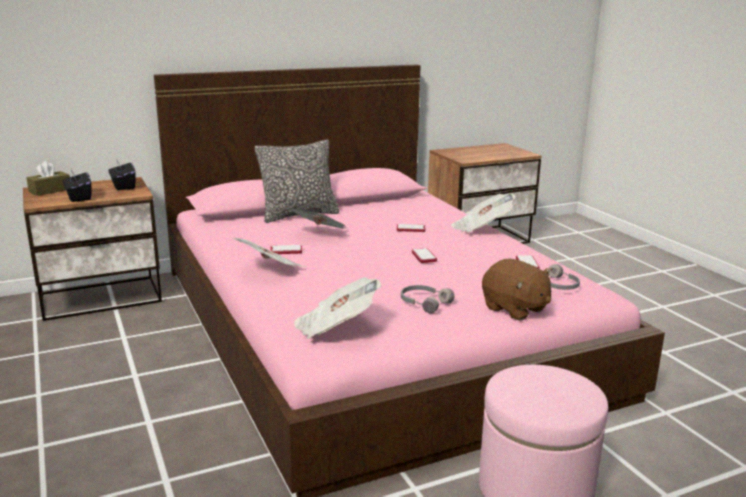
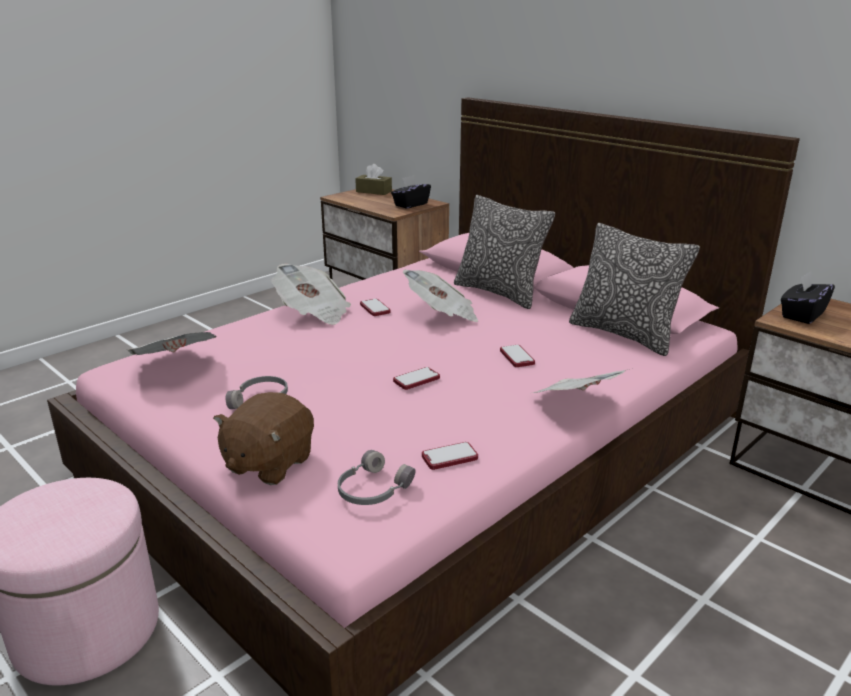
camera: 70 degrees right, 5 degrees up
black tissue box [63,169,92,202] -> black tissue box moved to [781,271,835,324]
none -> pillow [569,223,700,356]

